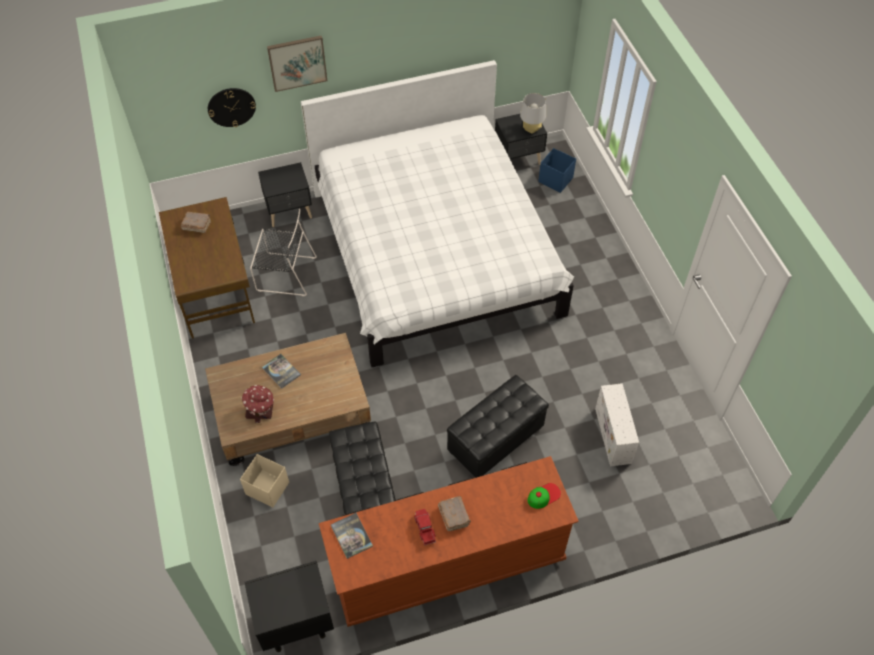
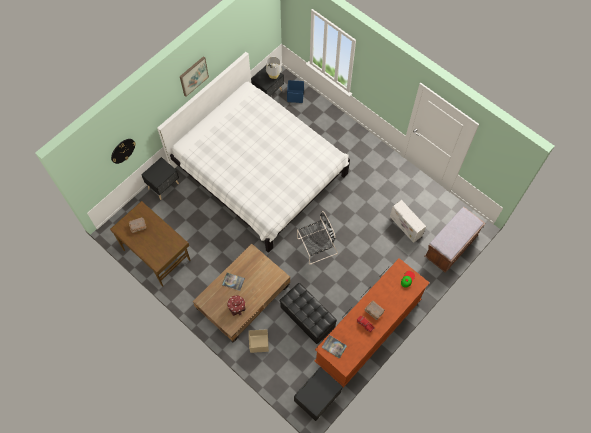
camera: 30 degrees left, 10 degrees up
black chair [250,208,317,296] -> black chair moved to [297,211,338,265]
picture [267,36,327,92] -> picture moved to [180,56,209,97]
black ottoman [447,375,549,478] -> none
none -> brown bench [424,207,485,273]

